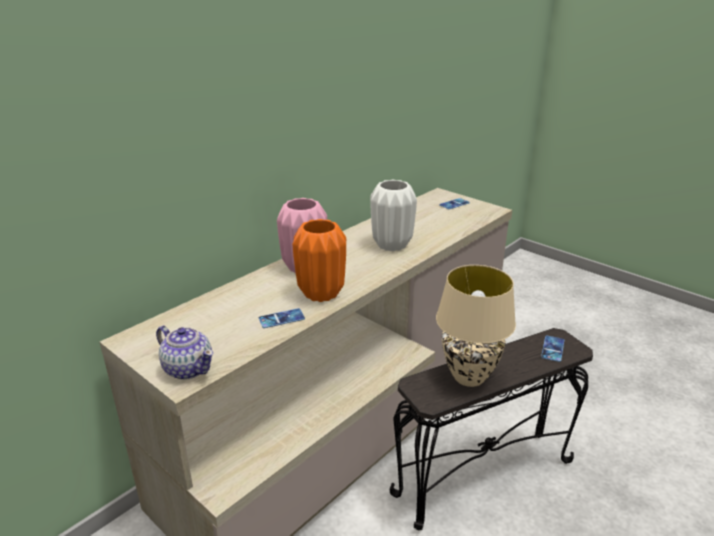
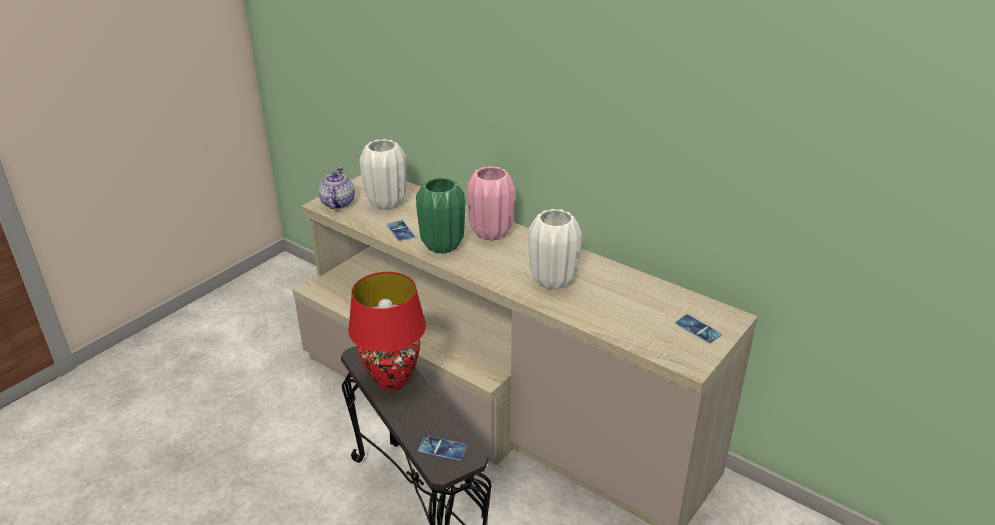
camera: 85 degrees right, 5 degrees up
teapot [156,326,213,380] -> teapot turned 150 degrees clockwise [318,167,355,209]
orange vase [293,219,346,302] -> green vase [416,177,465,254]
beige table lamp [436,265,516,387] -> red table lamp [348,272,426,390]
none -> white vase [359,139,406,210]

